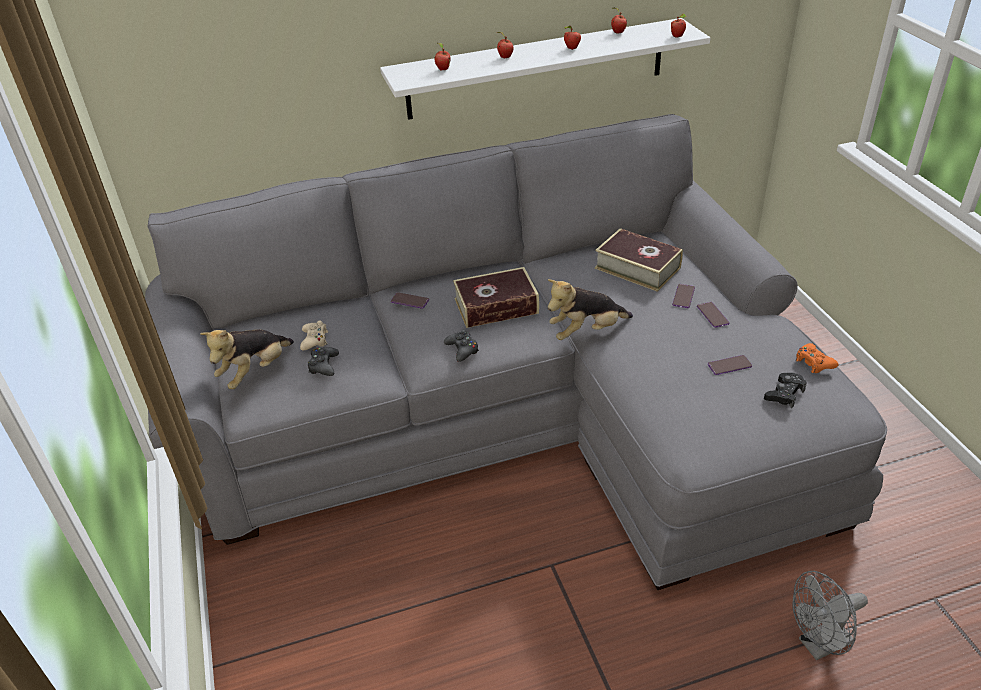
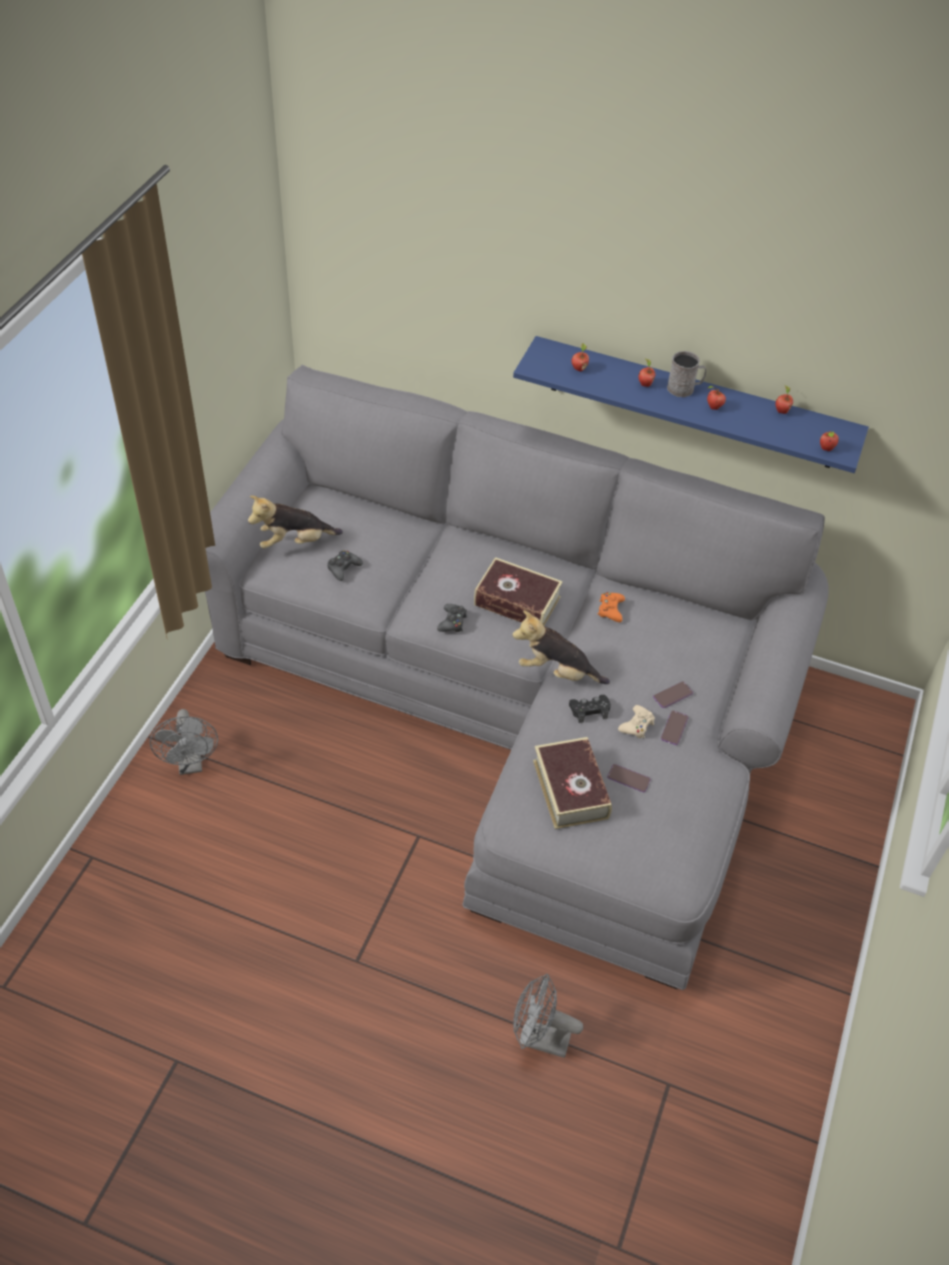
camera: 35 degrees right, 10 degrees up
beige game controller [300,320,328,350] -> beige game controller moved to [618,705,655,739]
white shelf [380,18,710,120] -> blue shelf [513,336,869,473]
phone [391,292,429,309] -> none
book [595,228,683,292] -> book moved to [533,737,612,829]
black game controller [764,373,807,408] -> black game controller moved to [569,695,611,723]
orange game controller [796,343,838,373] -> orange game controller moved to [598,592,625,622]
none -> grey fan [150,709,218,775]
none -> grey mug [667,351,706,397]

